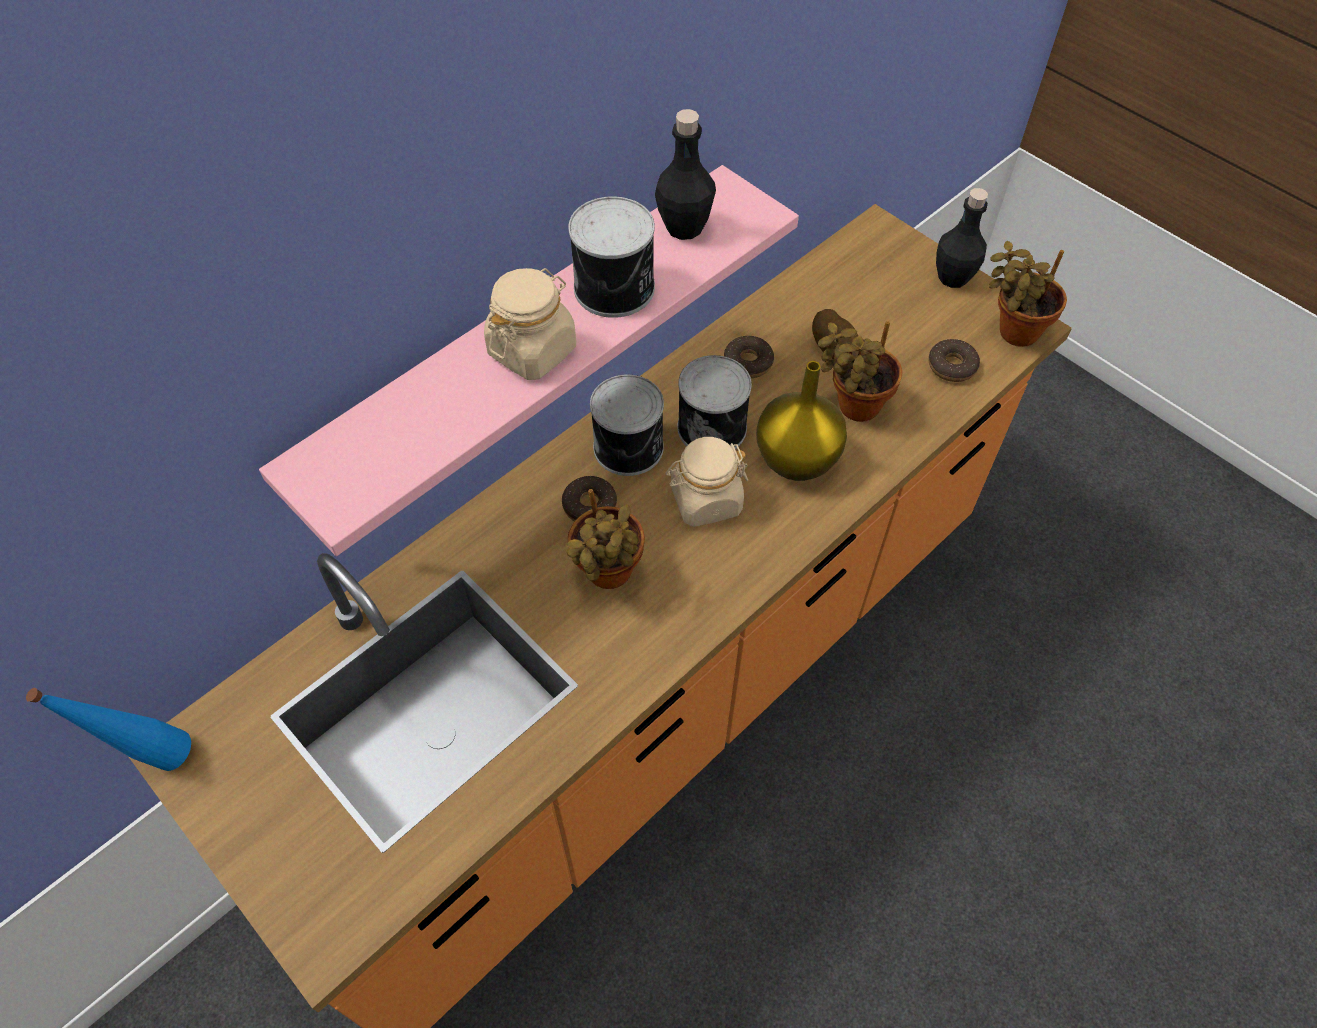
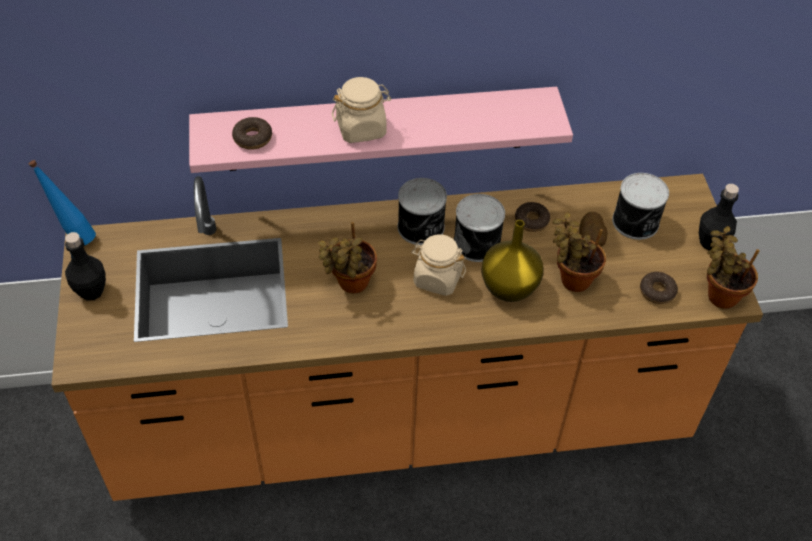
camera: 35 degrees right, 5 degrees down
donut [562,476,617,522] -> donut moved to [232,117,272,150]
can [568,196,655,318] -> can moved to [612,173,669,240]
black bottle [655,109,716,240] -> black bottle moved to [65,232,106,301]

